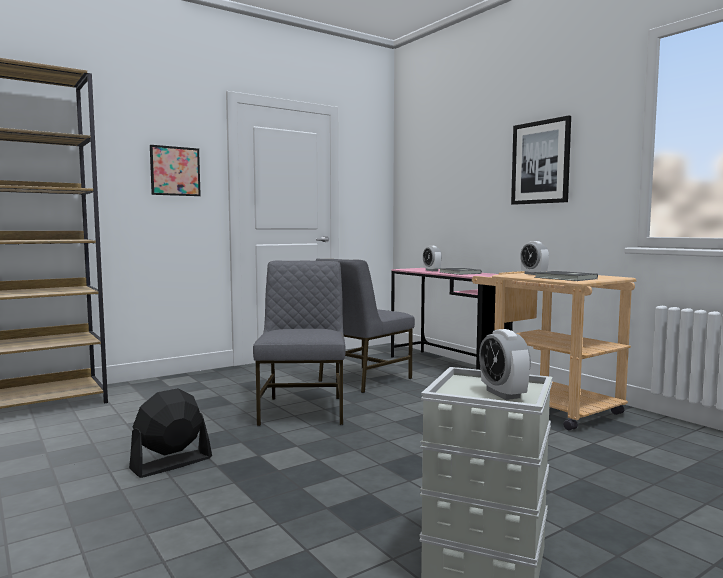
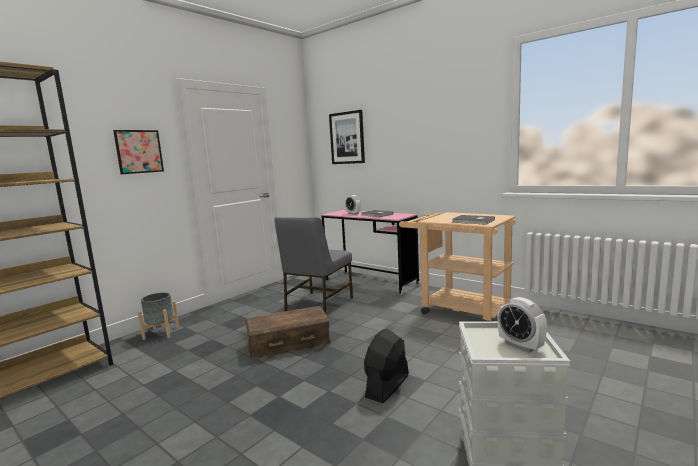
camera: 15 degrees left, 5 degrees up
black fan [129,388,212,478] -> black fan moved to [364,329,409,403]
grey chair [253,261,346,426] -> brown storage box [245,306,331,359]
picture [511,115,571,205] -> picture moved to [329,110,365,164]
alarm clock [520,241,549,275] -> none
none -> grey planter [138,292,179,340]

